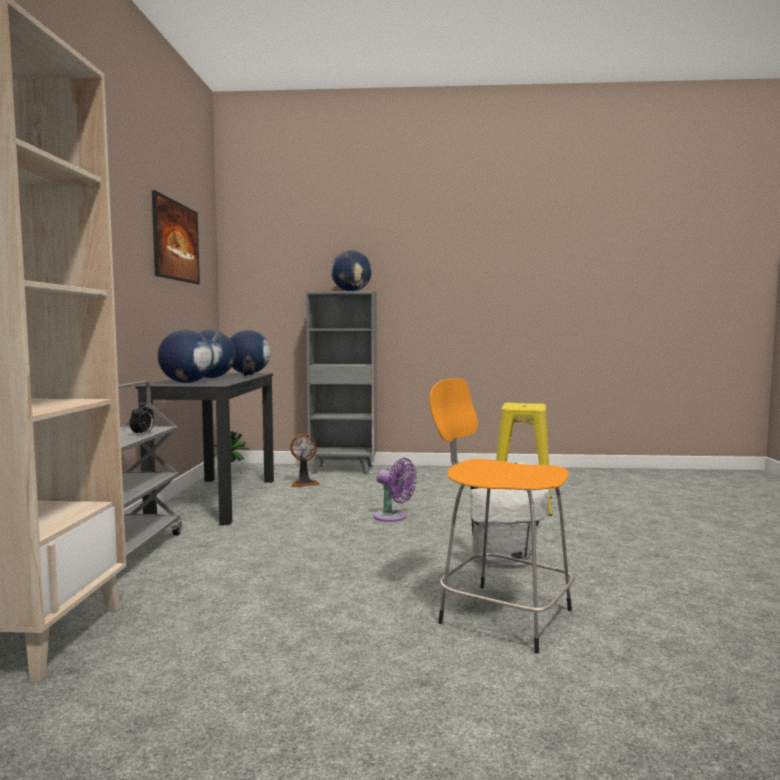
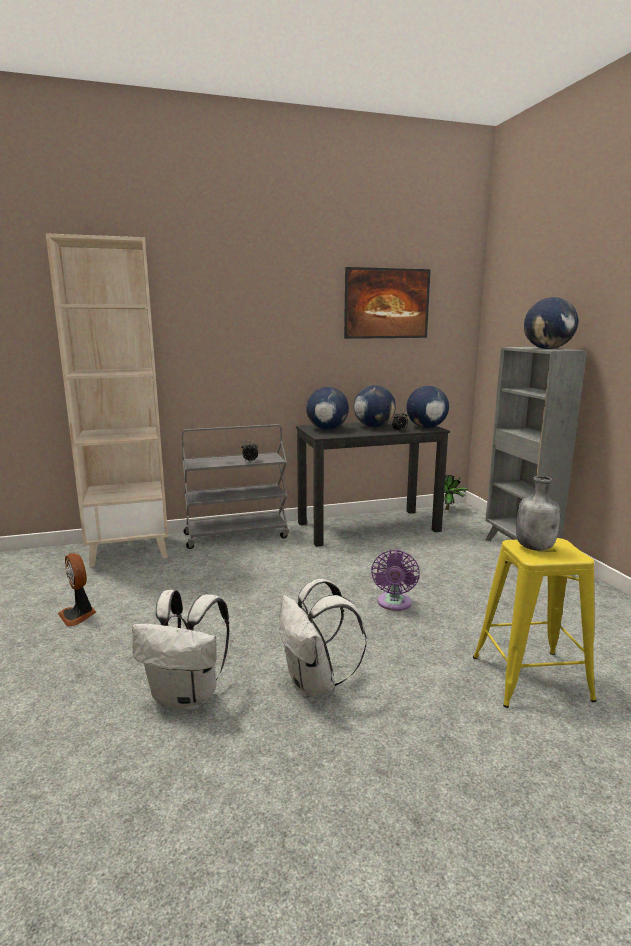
camera: 70 degrees right, 10 degrees up
fan [290,434,320,487] -> fan moved to [58,553,96,627]
orange stool [429,378,574,653] -> white backpack [132,590,229,710]
none -> grey bottle [516,476,560,551]

